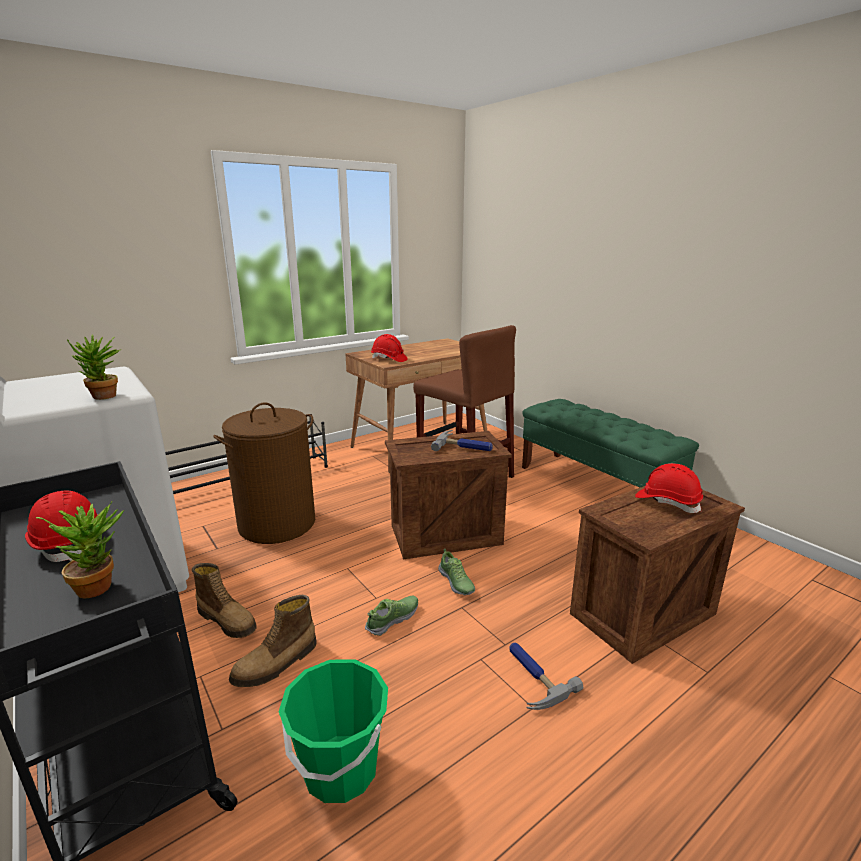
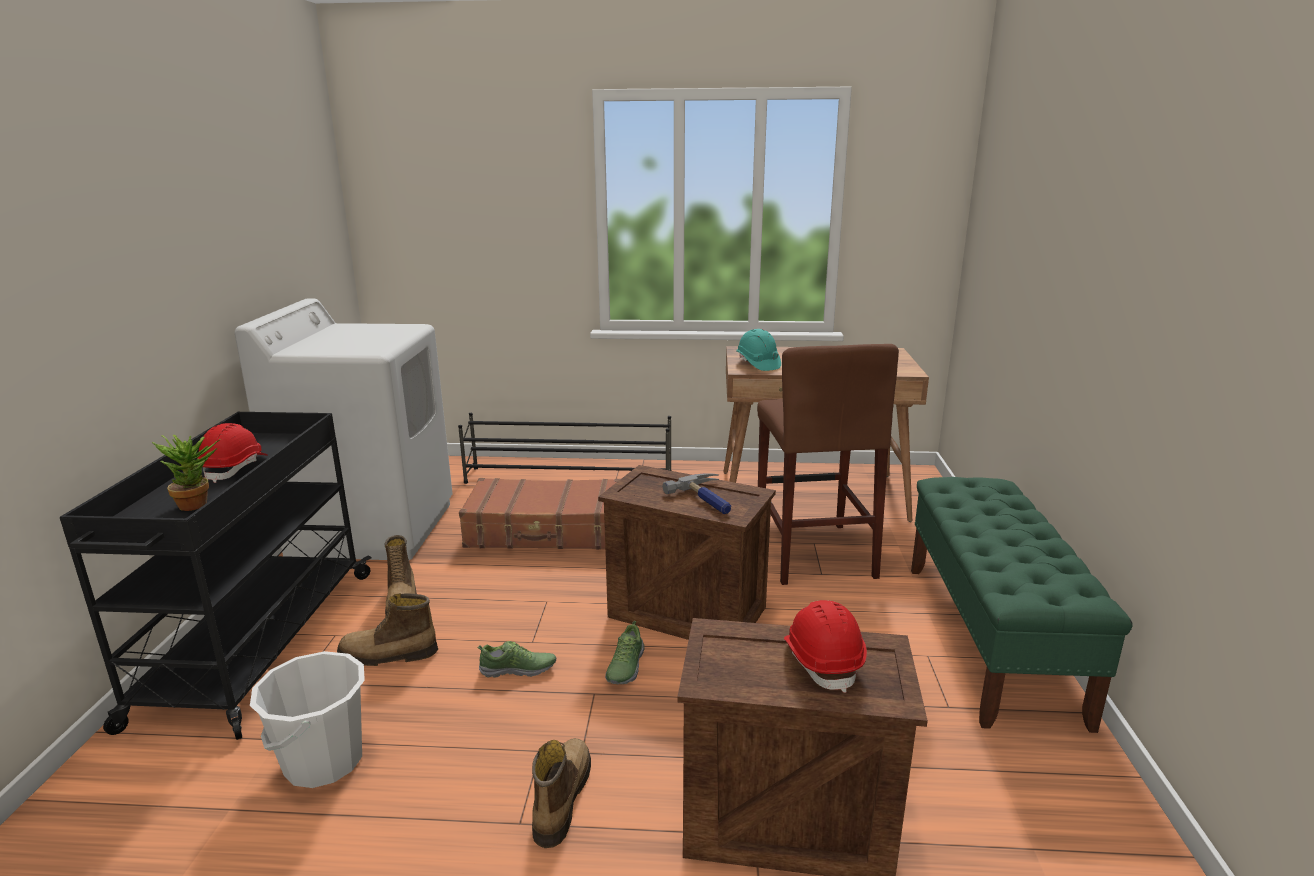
camera: 40 degrees right, 0 degrees up
potted plant [67,335,122,400] -> none
brown laundry basket [213,402,315,544] -> brown suitcase [459,478,620,549]
green bucket [279,660,388,803] -> white bucket [250,651,365,788]
red hard hat [371,334,408,362] -> turquoise hard hat [736,329,781,371]
hammer [510,643,584,710] -> boot [532,738,591,848]

